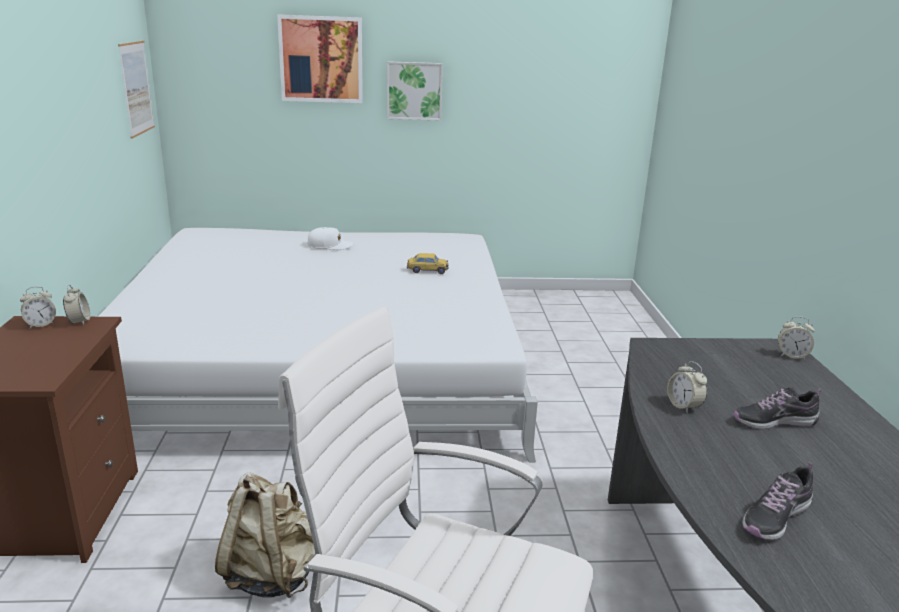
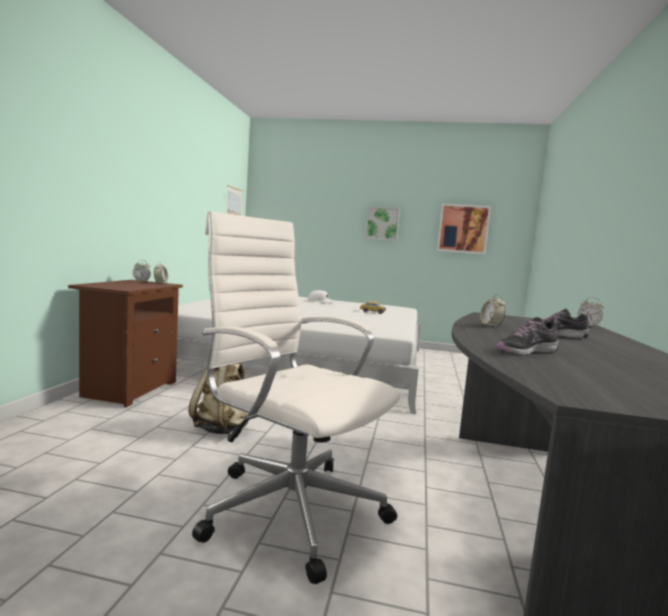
camera: 15 degrees right, 15 degrees down
picture [277,14,363,103] -> picture moved to [437,203,491,254]

